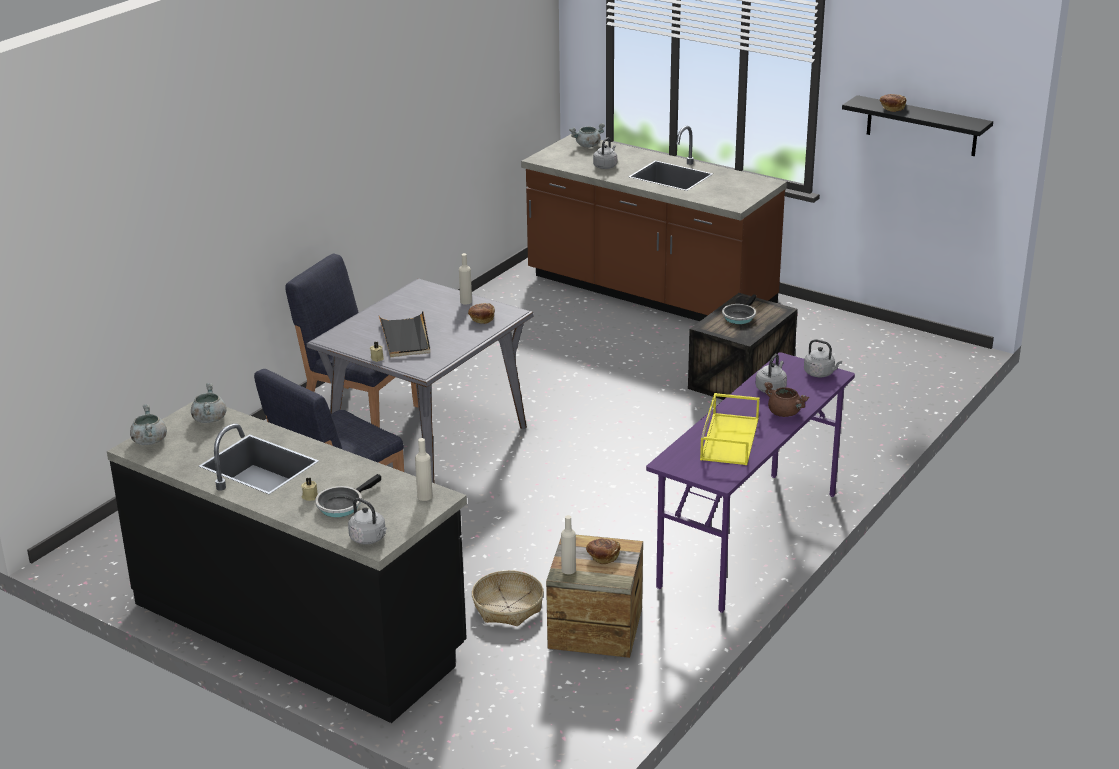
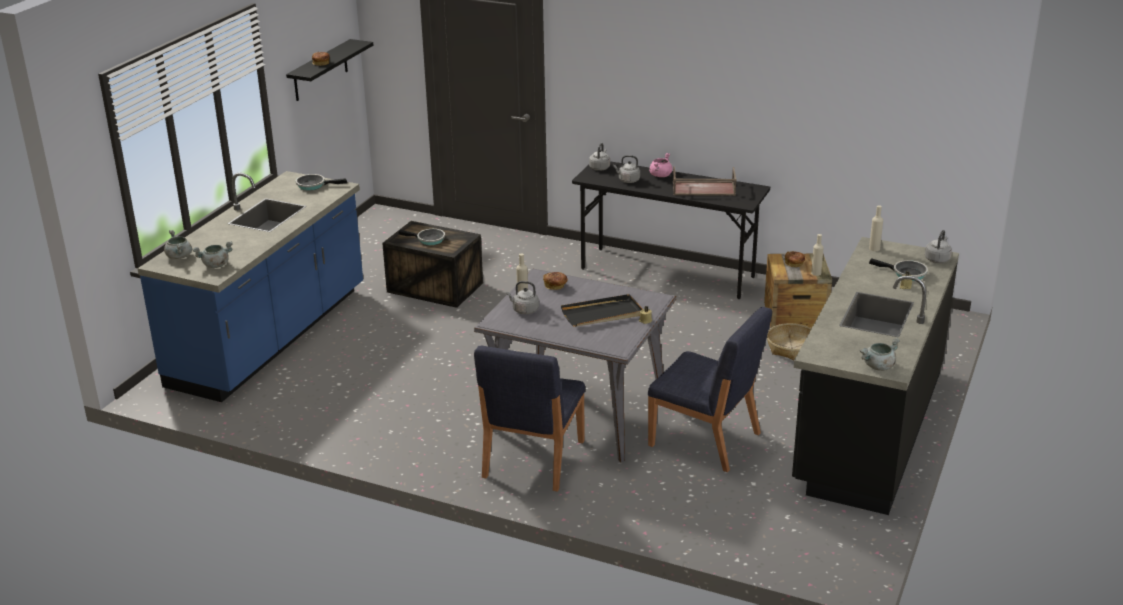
camera: 100 degrees left, 0 degrees up
grey cooking pot [191,383,227,423] -> grey cooking pot moved to [192,241,233,268]
brown counter [521,126,787,321] -> blue counter [137,171,363,402]
grey kettle [593,137,617,169] -> grey kettle moved to [506,281,539,314]
purple desk [646,352,855,613] -> black desk [572,161,770,299]
yellow tray [700,393,760,465] -> brown tray [673,167,737,196]
brown cooking pot [764,382,809,417] -> pink cooking pot [649,153,672,177]
none -> frying pan [296,174,347,191]

